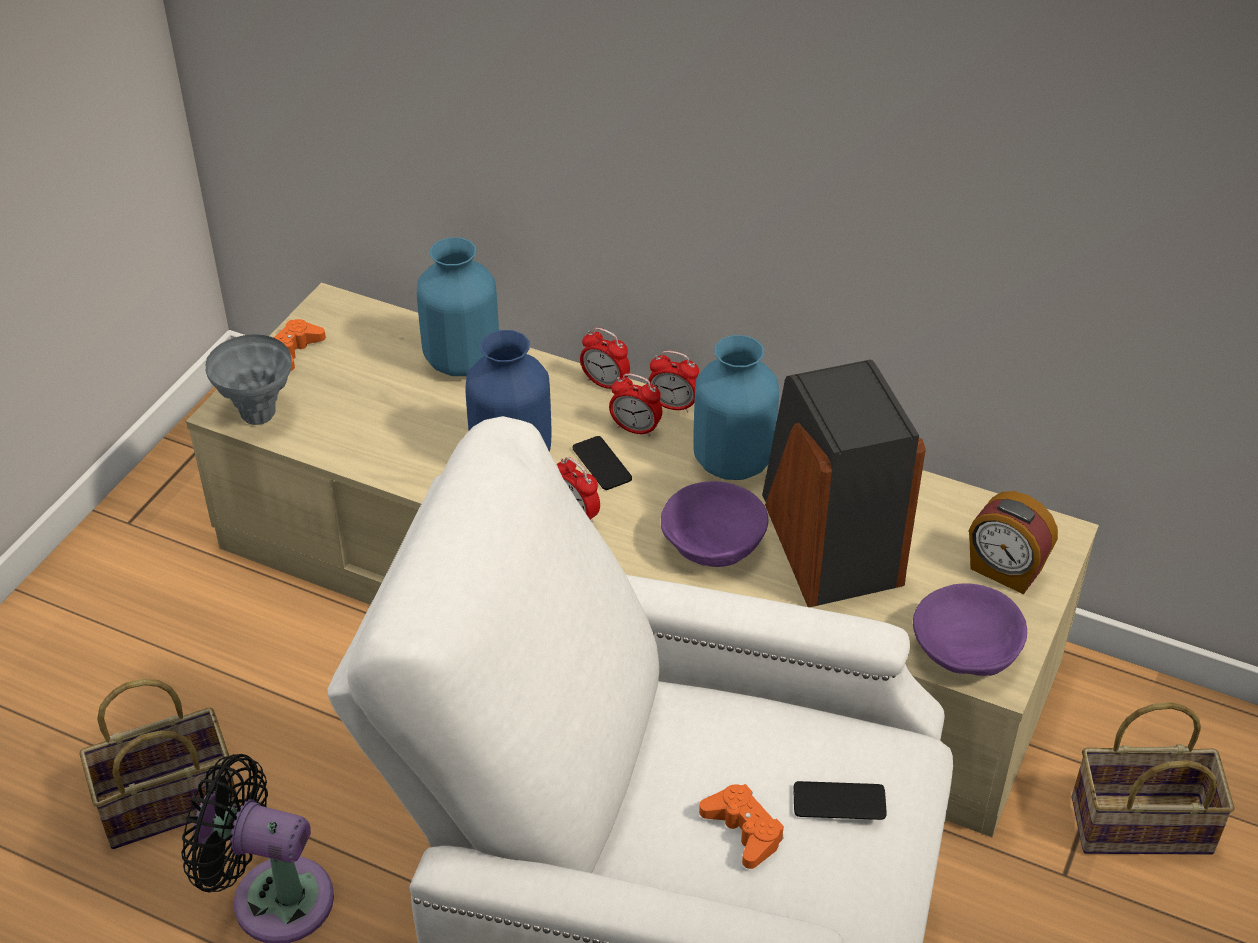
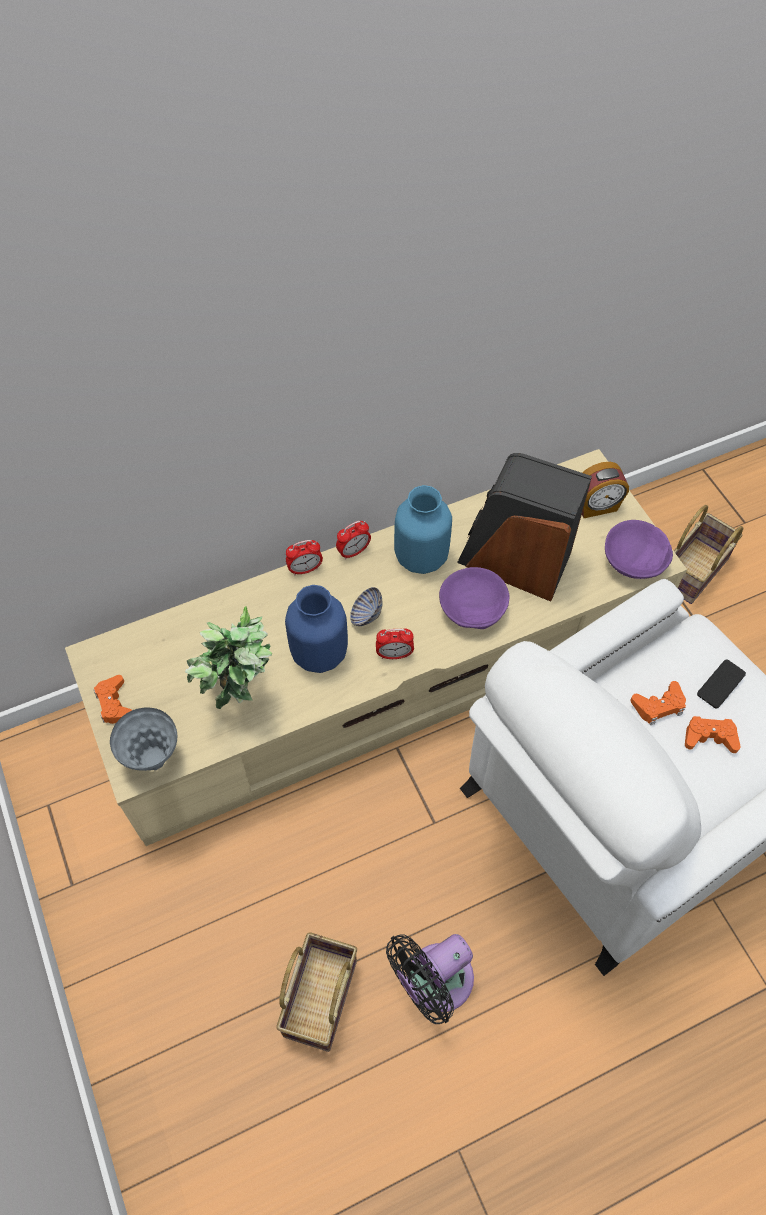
camera: 50 degrees left, 15 degrees up
blue vase [417,237,499,376] -> none
phone [573,436,632,490] -> bowl [350,587,382,626]
alarm clock [609,373,662,437] -> none
none -> potted plant [185,606,272,709]
none -> orange game controller [630,681,686,725]

